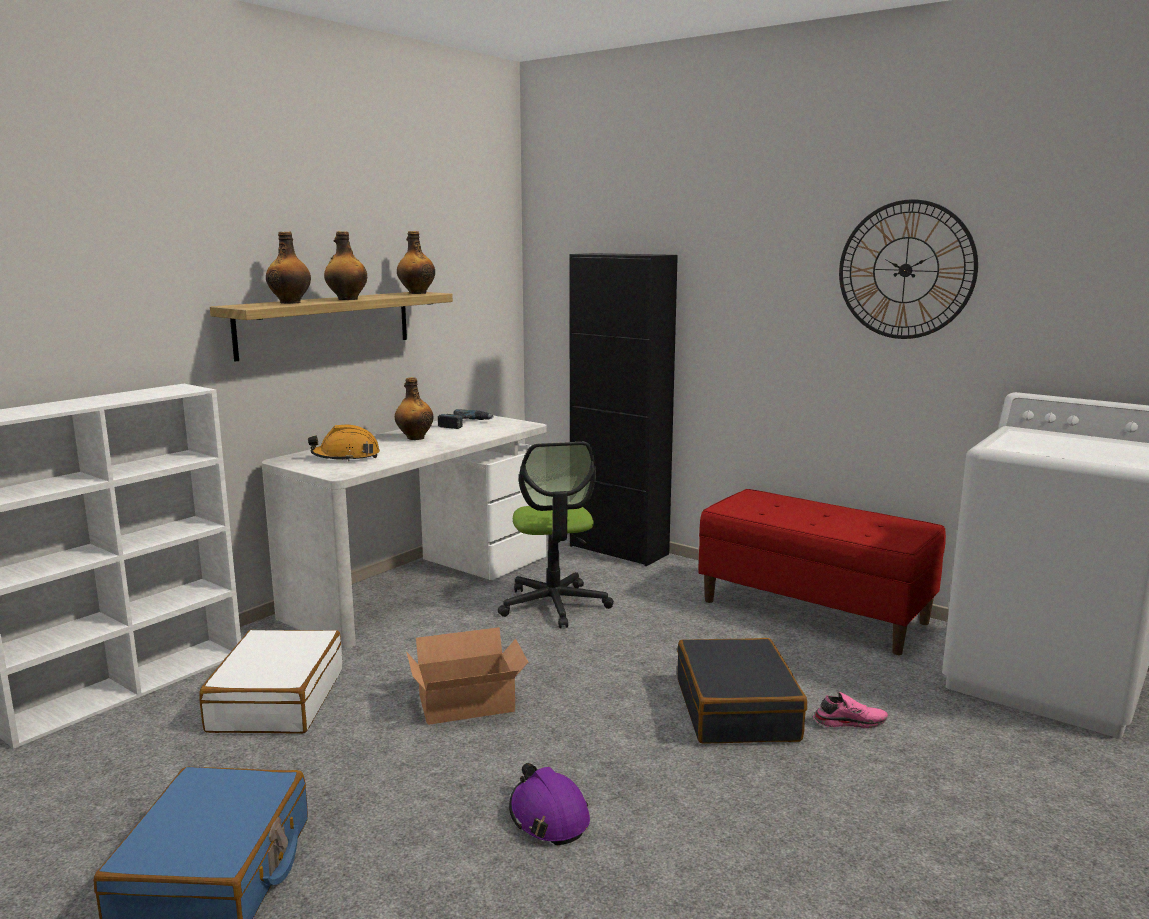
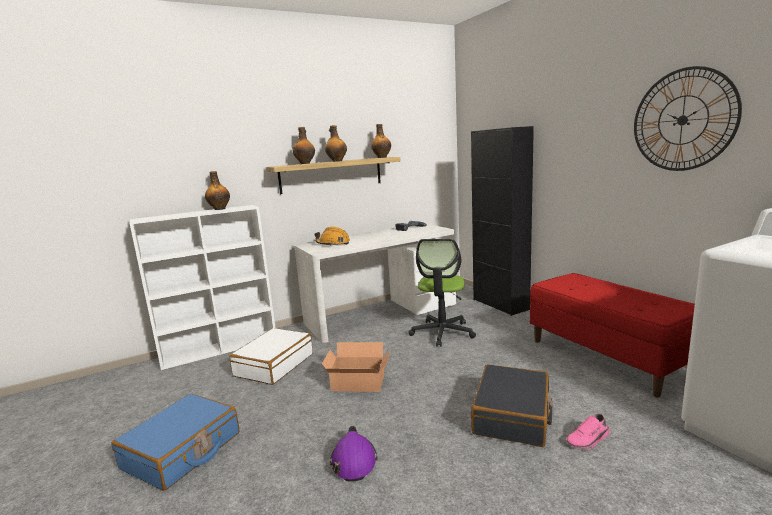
camera: 25 degrees right, 0 degrees up
bottle [395,377,433,440] -> bottle moved to [205,171,230,210]
pink shoe [813,692,888,728] -> pink shoe turned 135 degrees clockwise [567,414,610,450]

